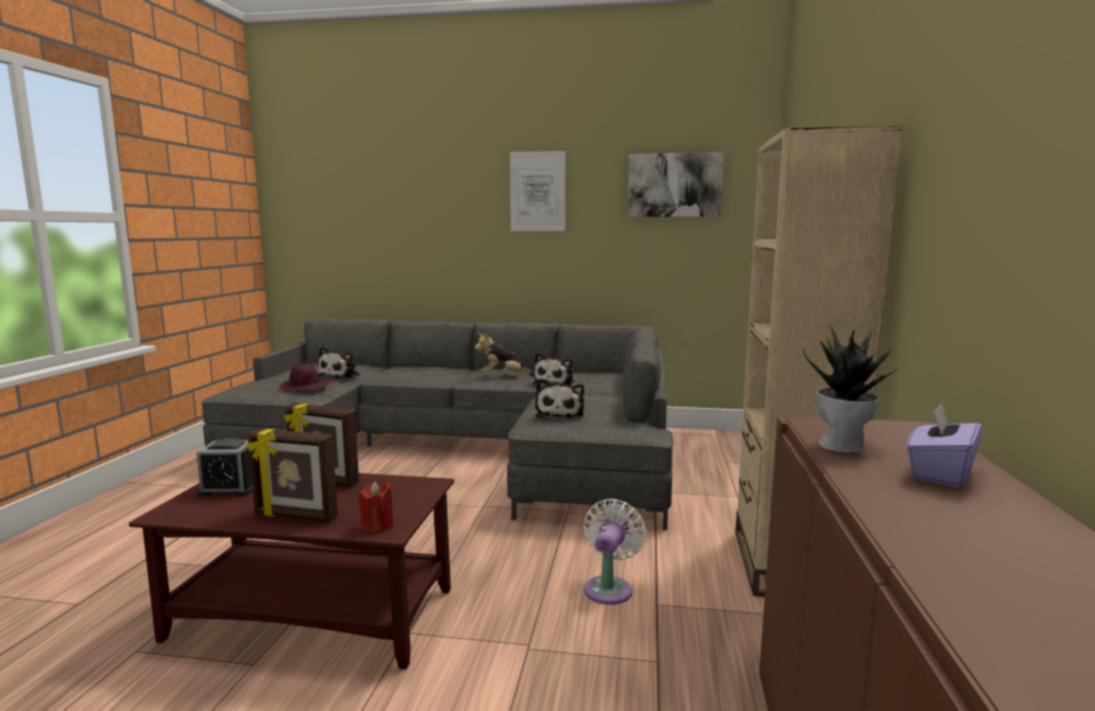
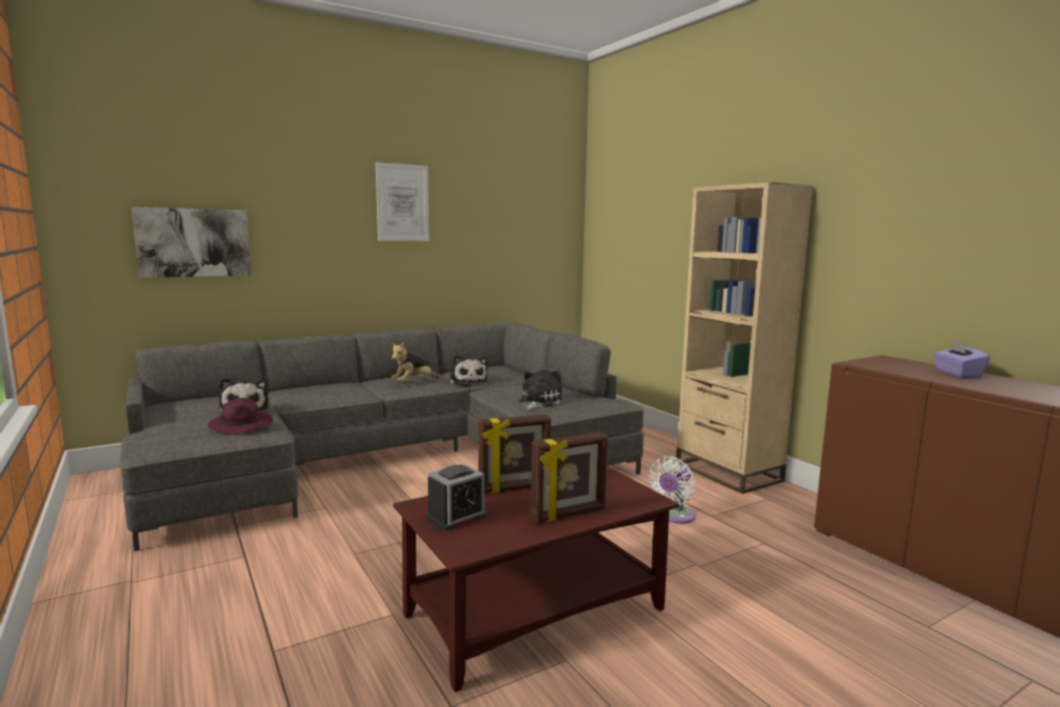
camera: 40 degrees left, 0 degrees up
red candle [359,481,394,533] -> none
plush toy [535,378,584,419] -> plush toy turned 120 degrees counterclockwise [518,370,563,410]
white fan [584,499,647,605] -> white fan turned 120 degrees counterclockwise [649,456,696,524]
picture [628,152,724,217] -> picture moved to [132,207,251,278]
potted plant [803,324,898,453] -> none

